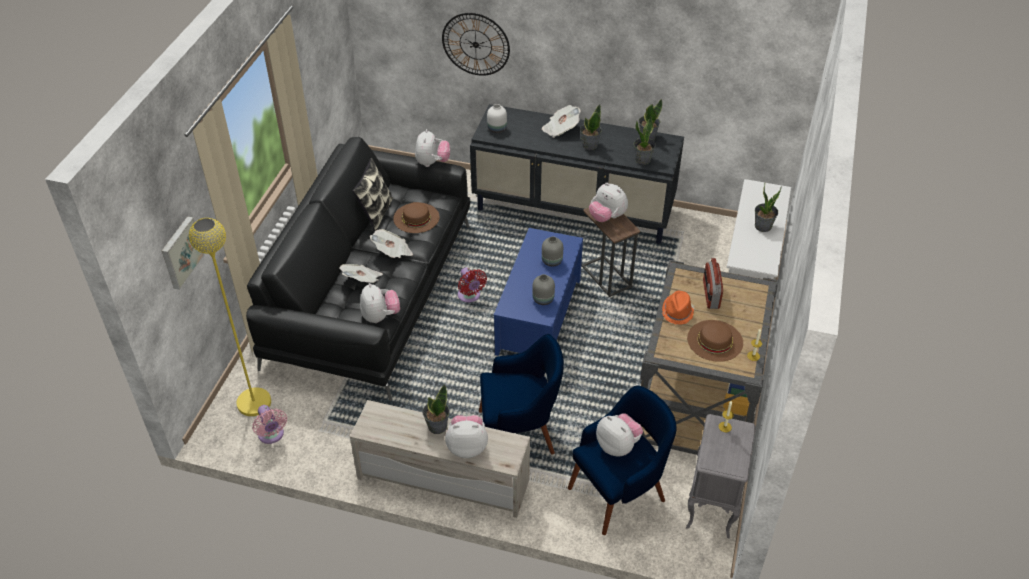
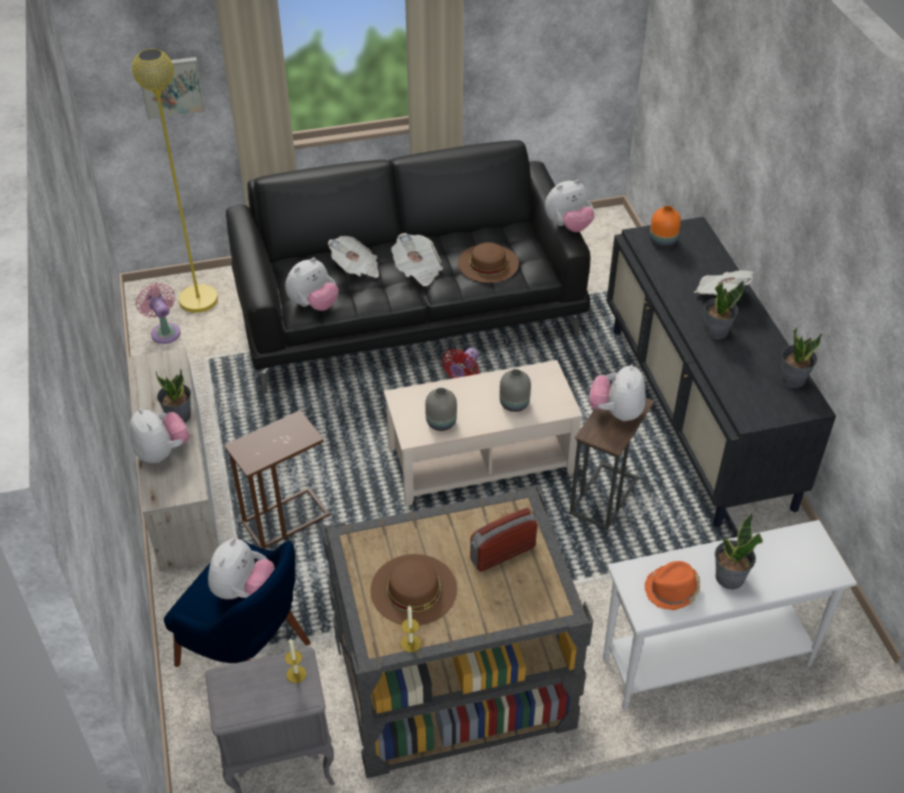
camera: 60 degrees right, 0 degrees up
pink fan [252,405,287,444] -> pink fan turned 120 degrees clockwise [136,283,181,344]
pillow [353,158,393,231] -> none
wall clock [442,13,510,76] -> none
blue armchair [479,334,564,455] -> brown side table [224,410,330,549]
white vase [487,104,507,133] -> orange vase [650,206,681,248]
blue coffee table [494,228,583,356] -> beige coffee table [384,360,583,506]
potted plant [634,116,656,165] -> none
orange hat [662,291,695,325] -> orange hat moved to [645,561,700,610]

